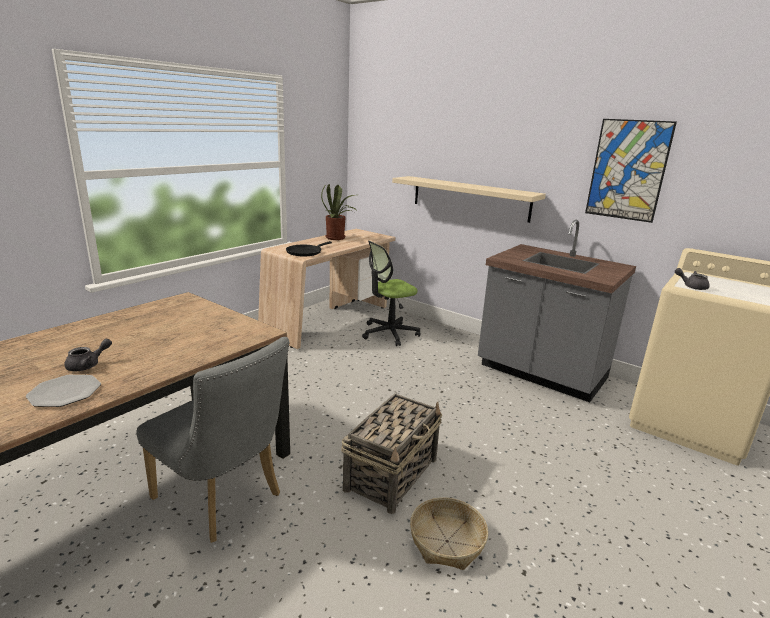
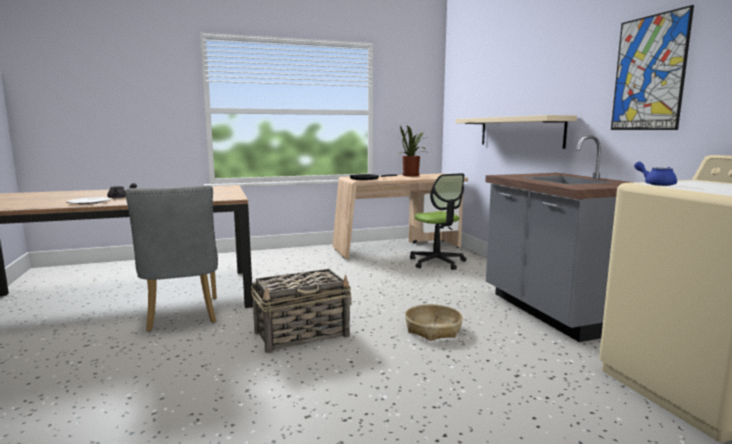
camera: 35 degrees right, 10 degrees down
office chair [362,241,421,346] -> office chair turned 120 degrees counterclockwise [410,173,466,270]
basket [410,497,488,570] -> basket moved to [405,304,463,341]
grey teapot [675,268,710,290] -> blue teapot [634,162,677,186]

